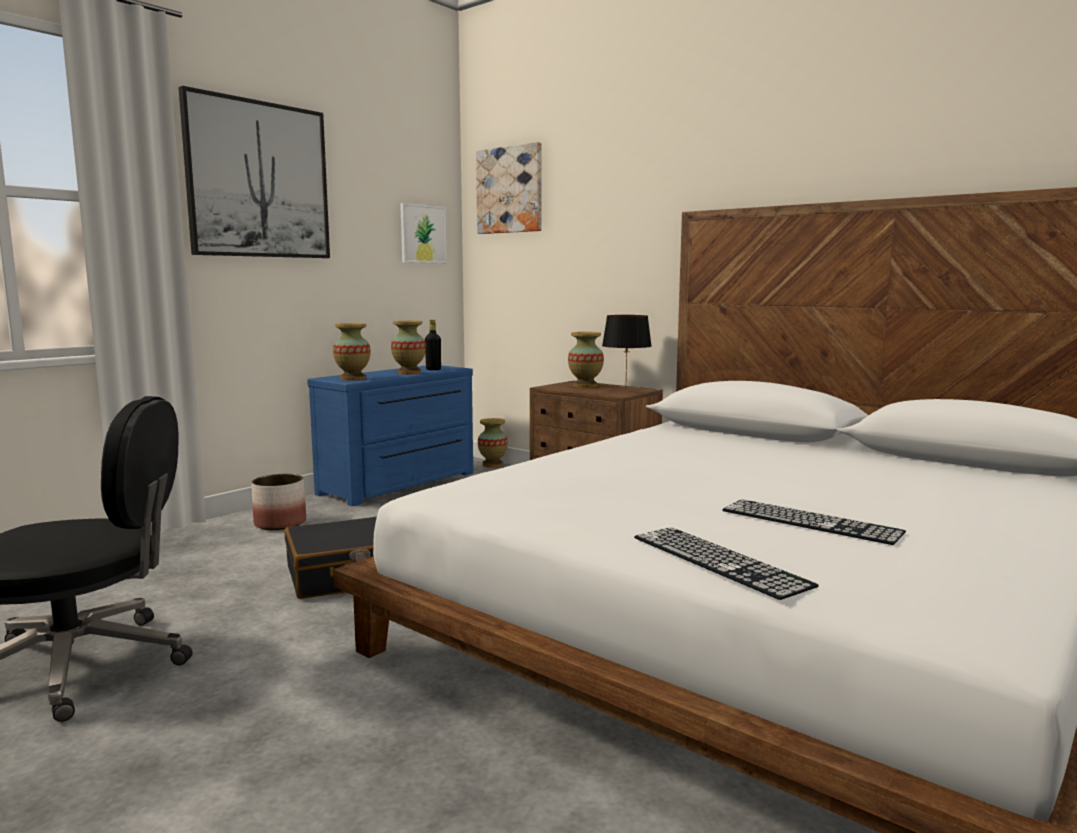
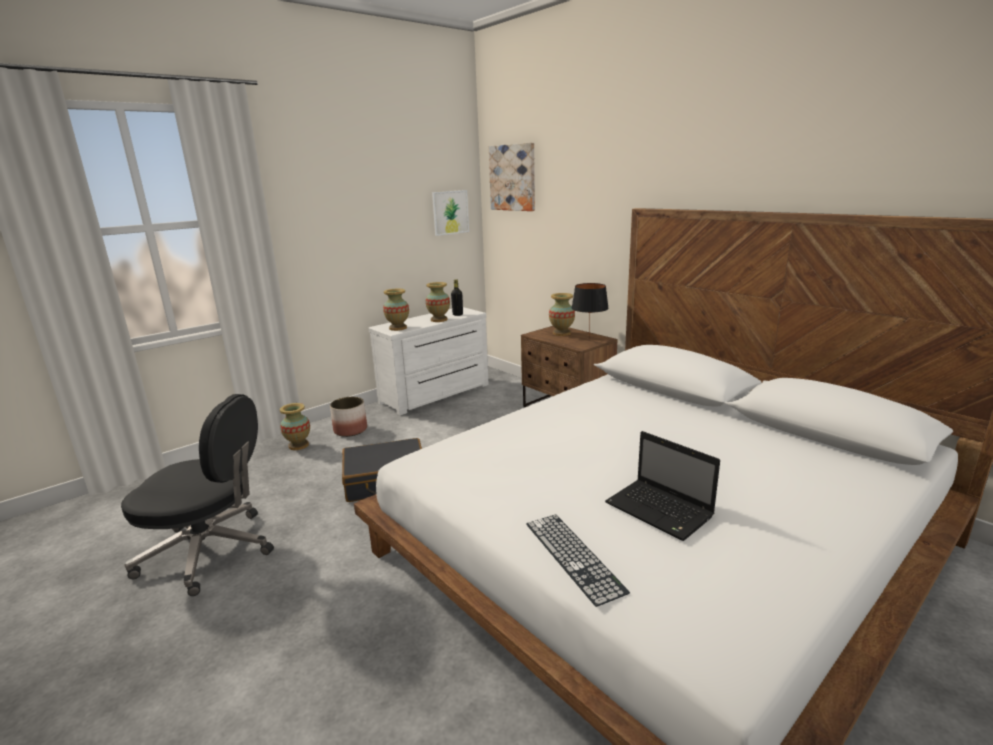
camera: 10 degrees right, 10 degrees up
picture [178,86,330,258] -> none
blue dresser [307,365,473,506] -> white dresser [368,307,489,415]
vase [478,418,508,468] -> vase moved to [280,403,310,450]
keyboard [722,499,906,545] -> laptop [605,431,720,541]

